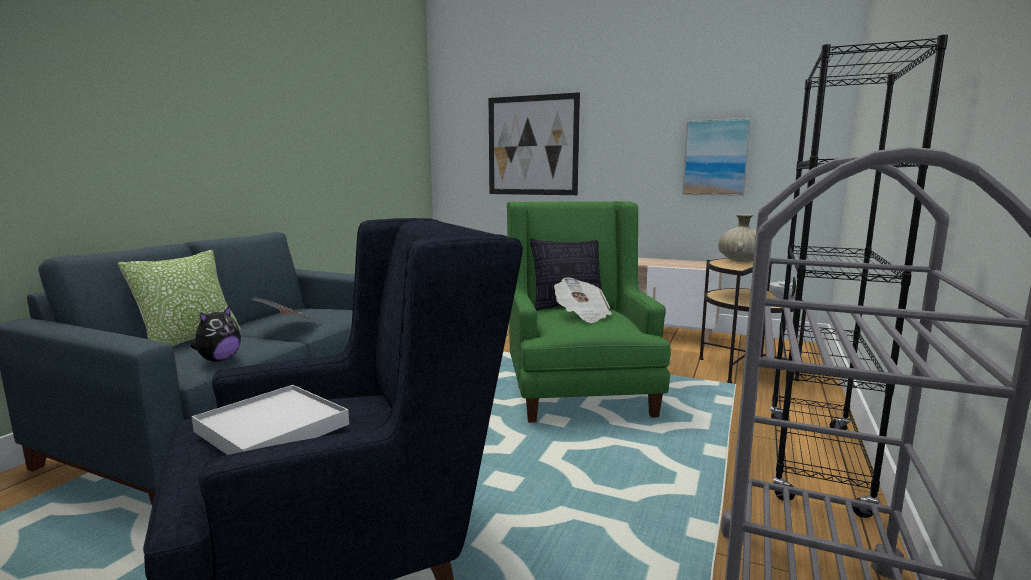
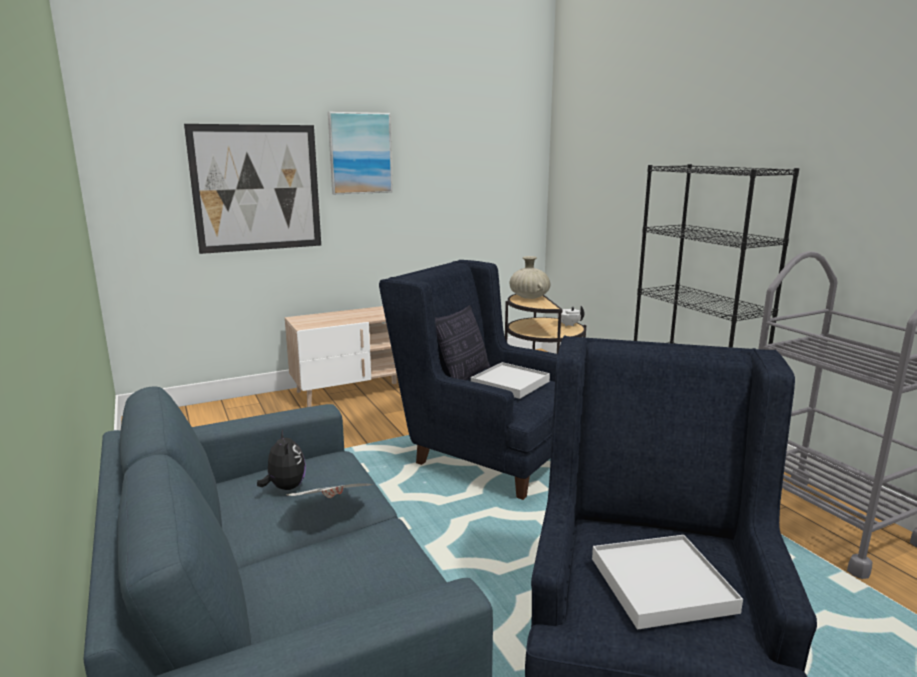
camera: 50 degrees left, 5 degrees up
pillow [118,250,241,347] -> none
plush toy [191,306,241,362] -> plush toy moved to [257,430,306,490]
green armchair [507,201,671,423] -> blue armchair [379,260,558,500]
newspaper [554,277,612,323] -> white tray [471,362,550,399]
picture [682,118,751,196] -> picture moved to [328,112,393,194]

